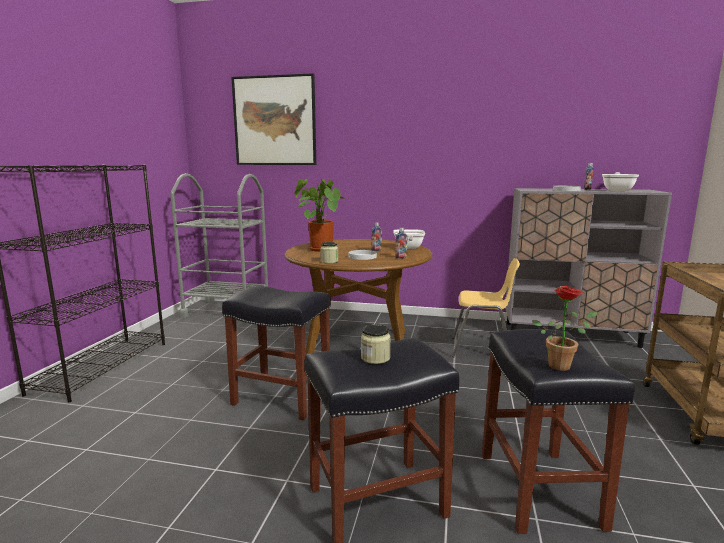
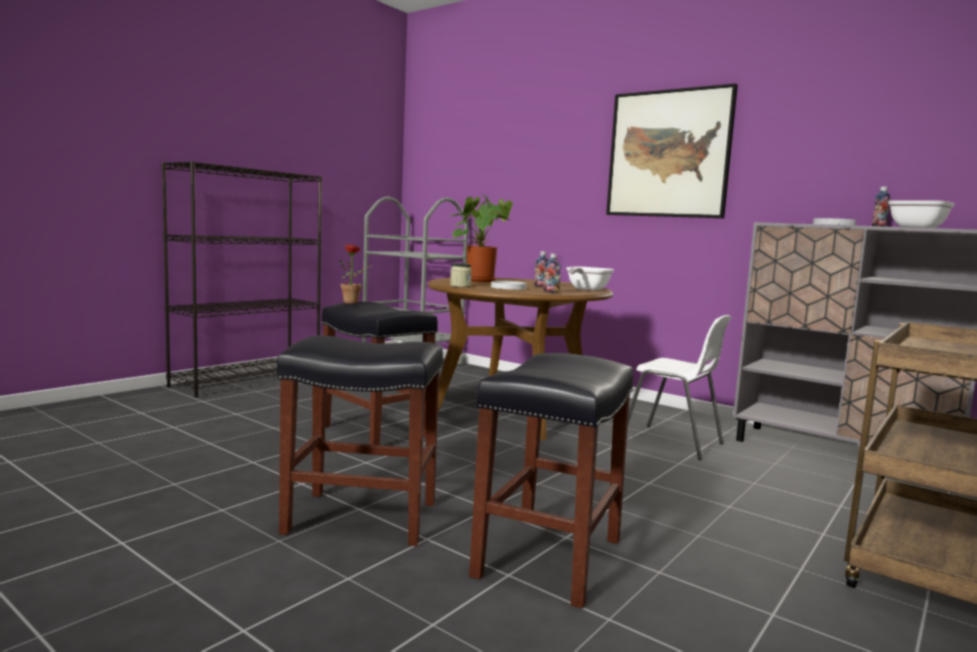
camera: 25 degrees right, 5 degrees down
picture [231,73,316,165] -> picture moved to [606,83,738,218]
jar [361,324,391,364] -> none
yellow chair [452,258,520,357] -> white chair [628,315,732,460]
potted plant [532,286,597,371] -> potted plant moved to [339,244,373,304]

